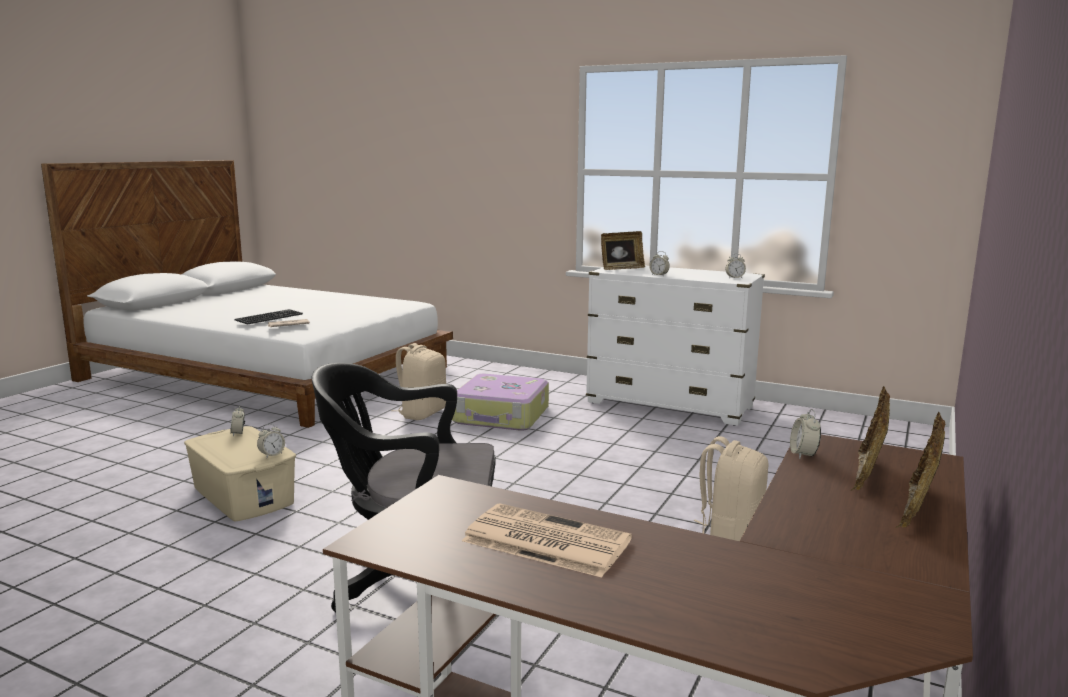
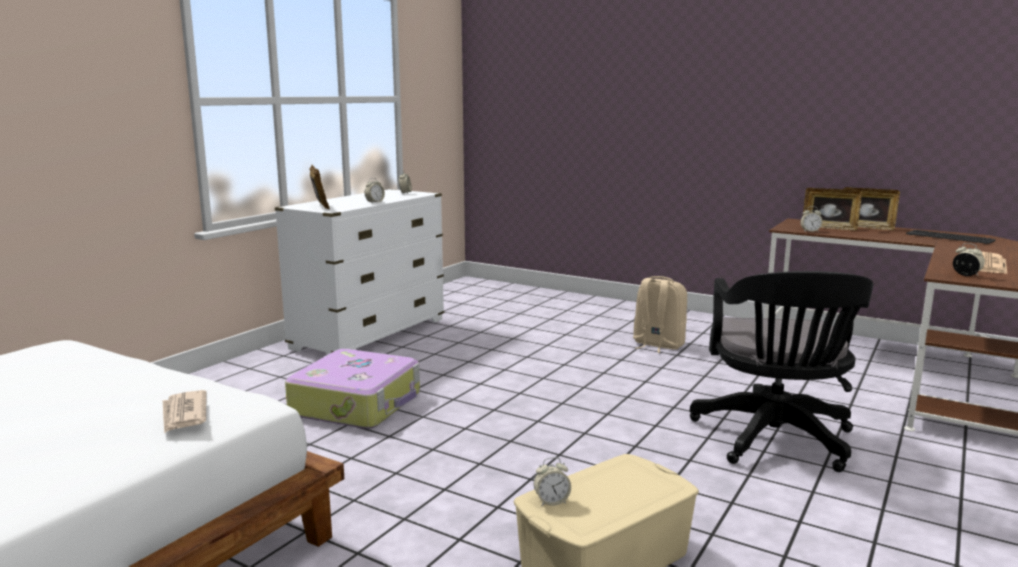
camera: 85 degrees left, 0 degrees up
keyboard [235,309,303,324] -> keyboard moved to [906,230,996,244]
alarm clock [257,424,285,458] -> alarm clock moved to [953,243,985,276]
beige backpack [391,343,446,420] -> none

